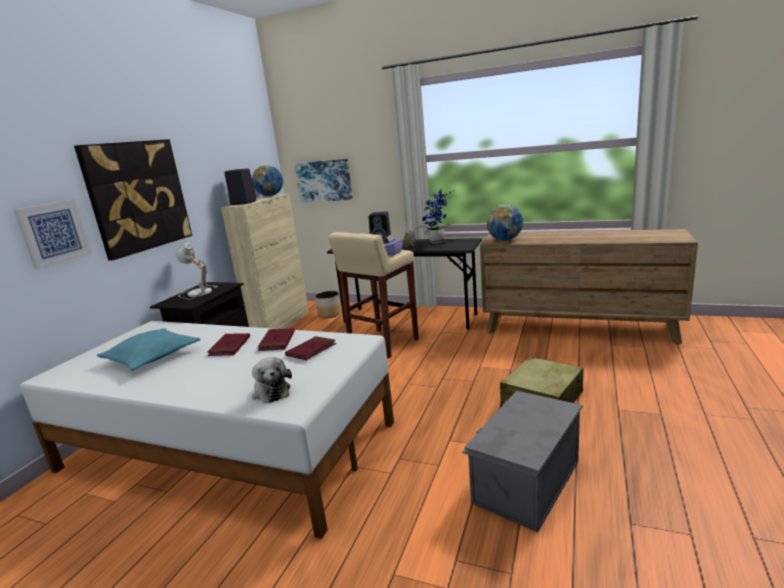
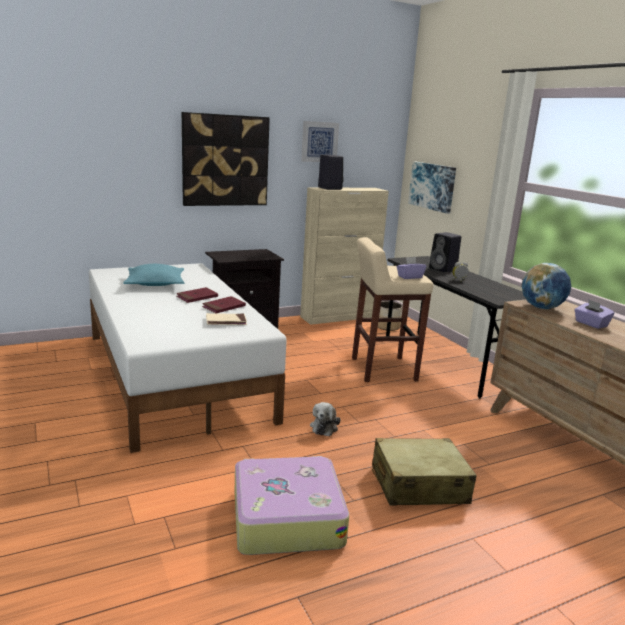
camera: 40 degrees right, 0 degrees up
picture [14,199,92,269] -> picture moved to [301,121,339,162]
table lamp [176,242,218,300] -> none
globe [252,165,283,196] -> none
plush toy [252,357,292,403] -> plush toy moved to [310,402,341,437]
red book [285,336,336,360] -> beige book [206,313,247,325]
potted plant [415,190,460,244] -> none
grey storage box [461,391,583,533] -> suitcase [235,456,349,555]
none -> purple tissue box [574,299,614,329]

